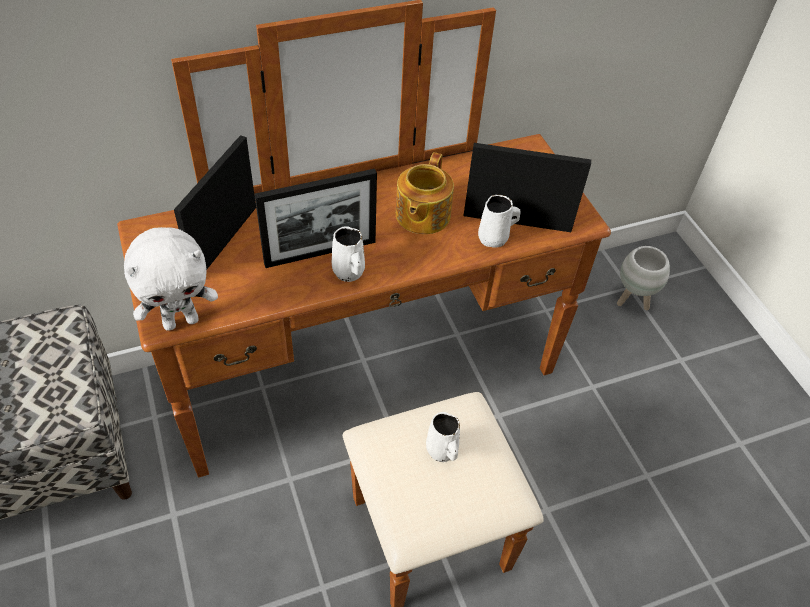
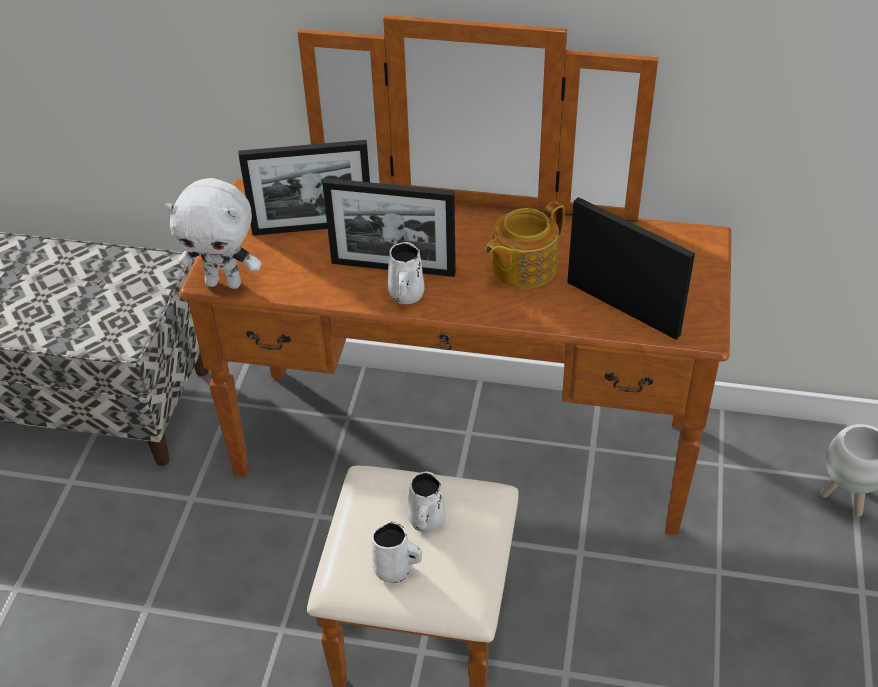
camera: 35 degrees right, 5 degrees down
picture frame [174,135,256,270] -> picture frame turned 150 degrees counterclockwise [239,140,370,236]
white mug [478,195,521,247] -> white mug moved to [371,522,422,584]

